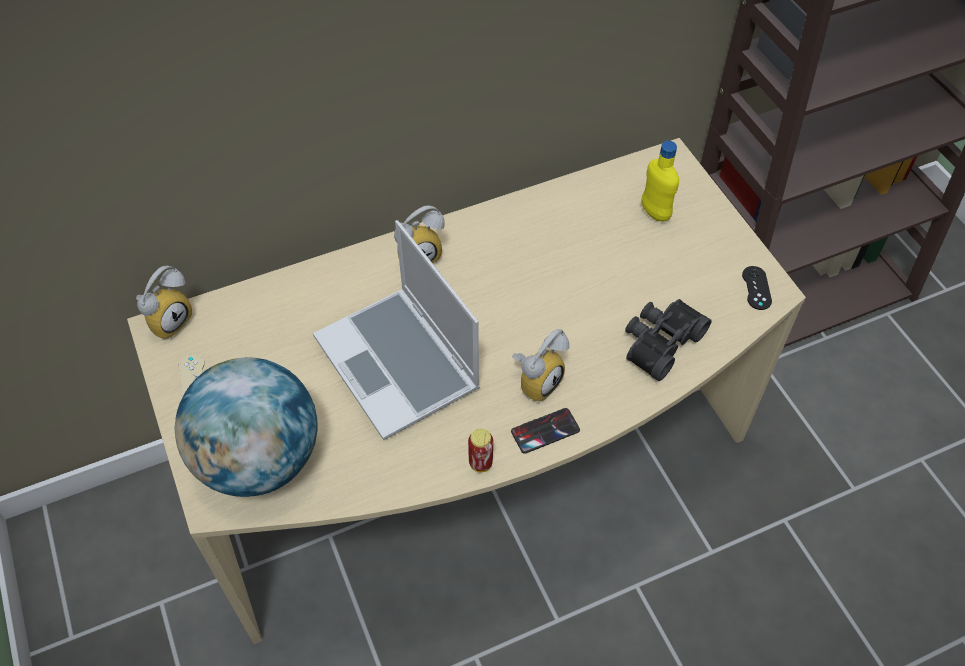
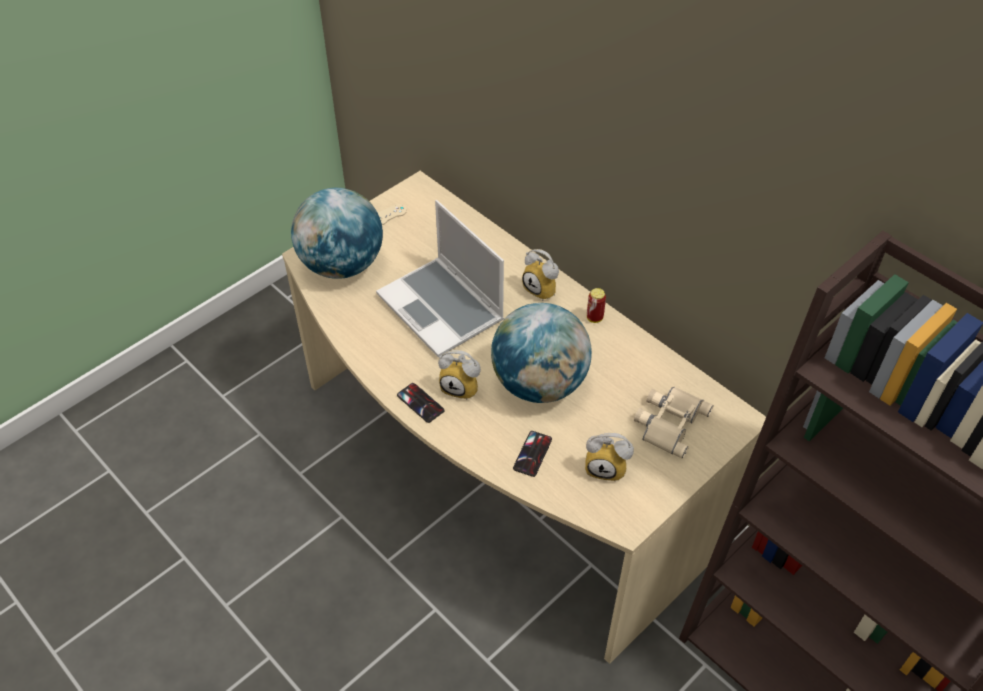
camera: 70 degrees right, 5 degrees down
alarm clock [136,266,192,339] -> alarm clock moved to [585,433,634,482]
laptop [313,220,480,440] -> laptop turned 75 degrees counterclockwise [376,200,504,357]
can [468,429,493,472] -> can moved to [587,288,606,323]
black binoculars [625,299,711,381] -> phone [513,431,552,477]
yellow bottle [641,141,679,222] -> beige binoculars [634,387,714,458]
black game controller [742,266,772,310] -> none
none -> globe [491,303,592,403]

